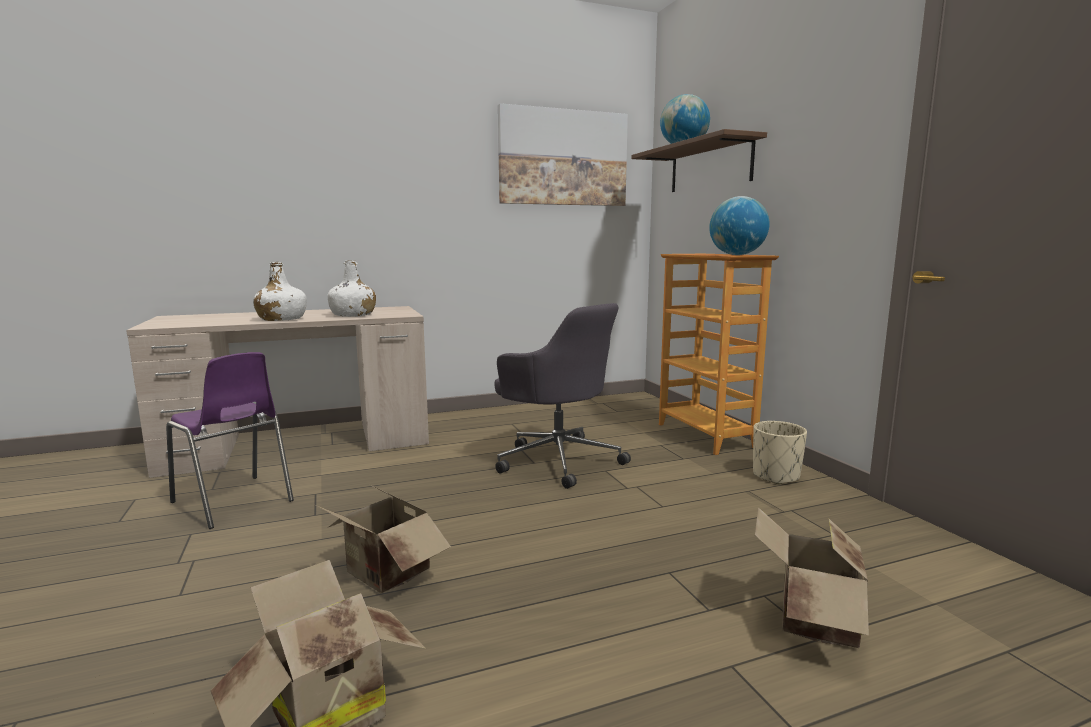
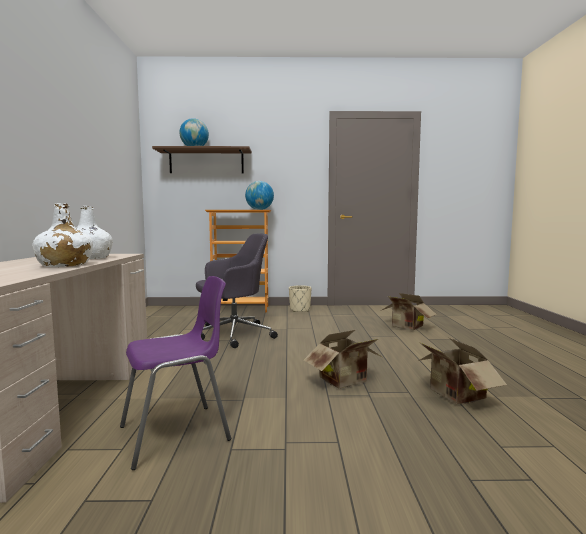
camera: 70 degrees left, 5 degrees down
picture [498,103,628,206] -> none

